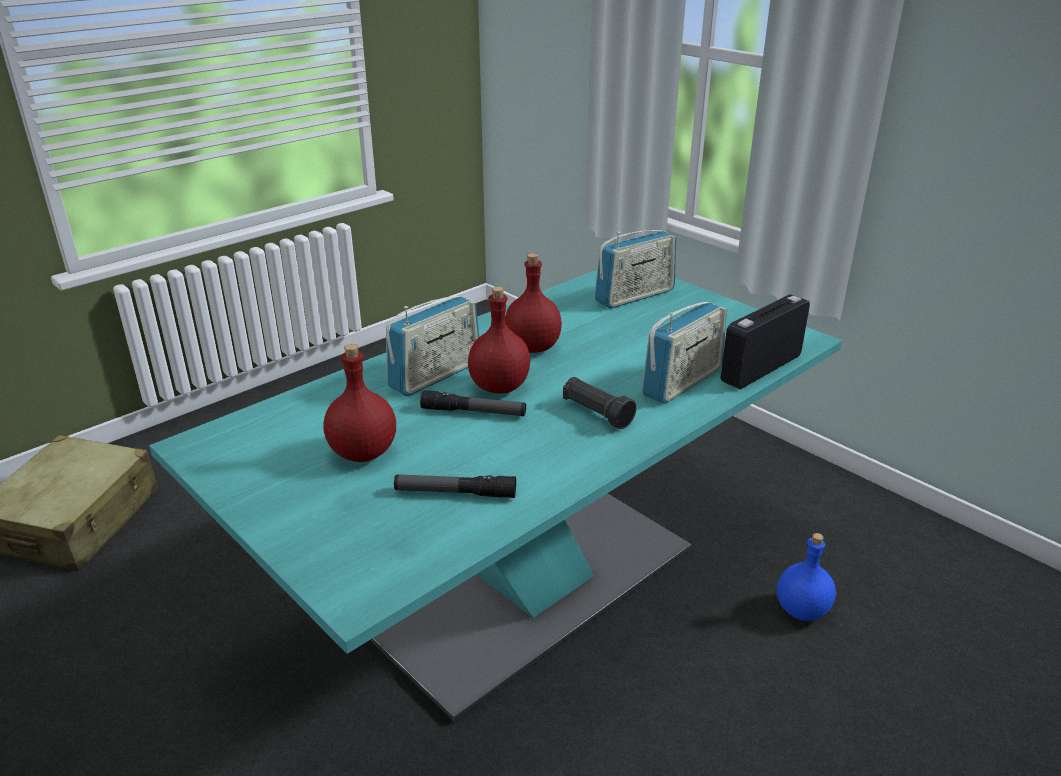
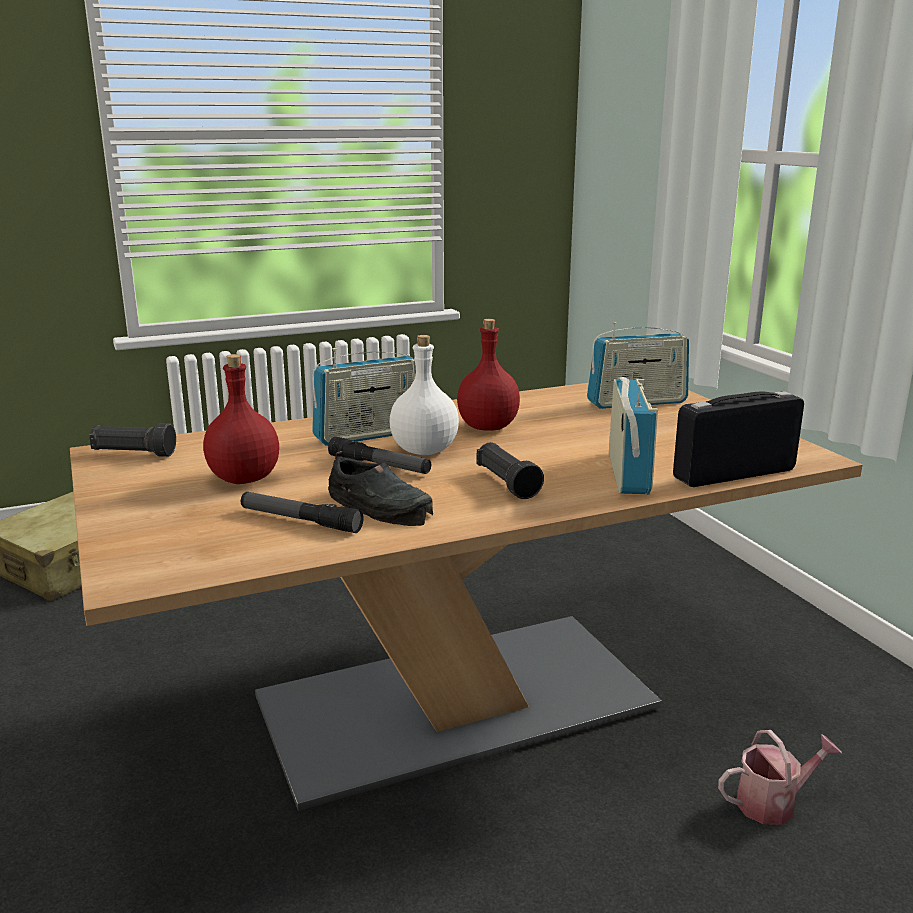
camera: 20 degrees right, 10 degrees down
turquoise dining table [149,270,842,722] -> beige dining table [70,383,862,811]
red bottle [468,287,530,394] -> white bottle [389,335,459,455]
radio [642,302,727,404] -> radio turned 60 degrees counterclockwise [609,377,658,495]
blue bottle [777,533,836,621] -> watering can [718,730,842,825]
none -> black flashlight [89,423,176,457]
none -> black shoe [328,451,433,526]

